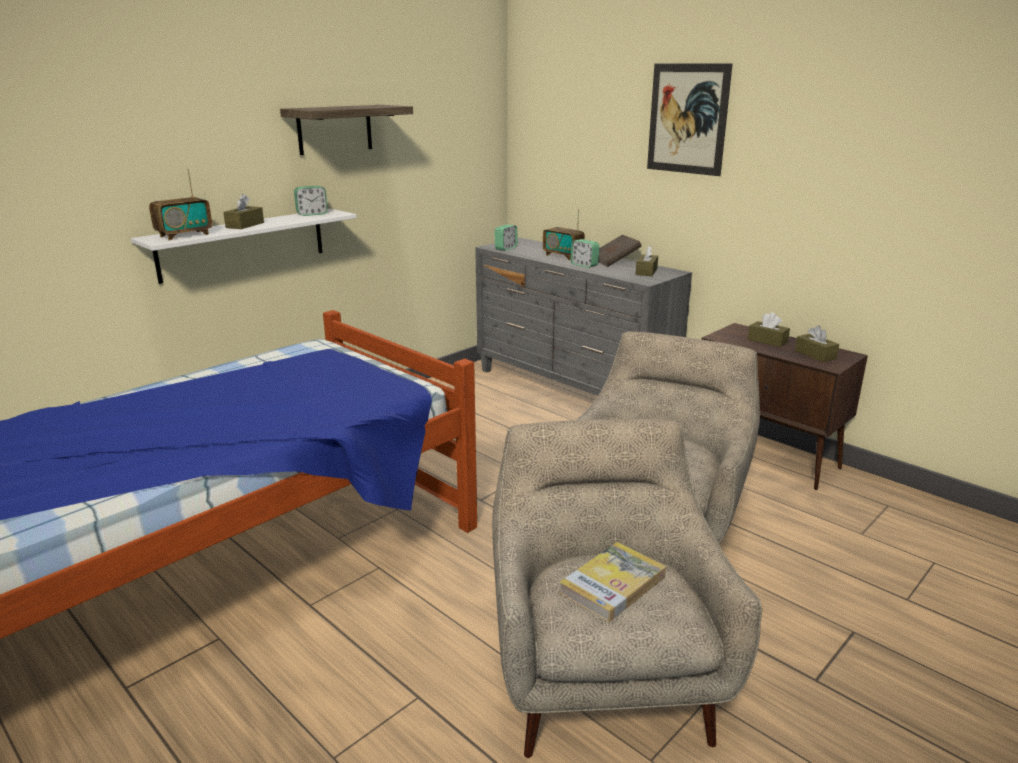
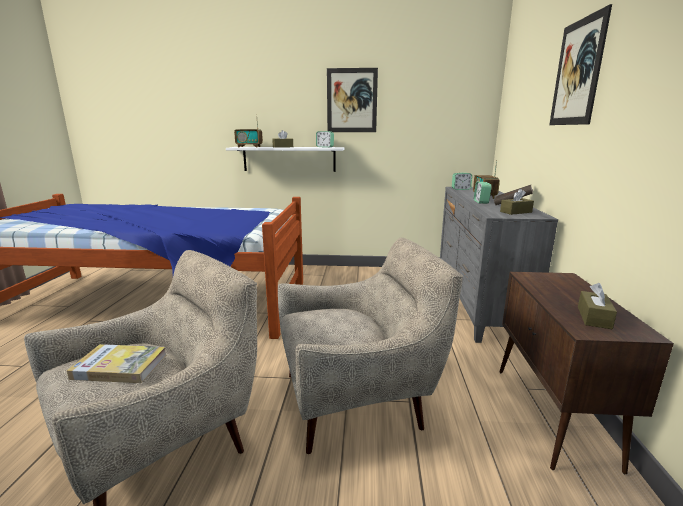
camera: 50 degrees right, 5 degrees down
shelf [280,105,413,155] -> picture [327,68,378,132]
brown tissue box [748,312,790,347] -> none

